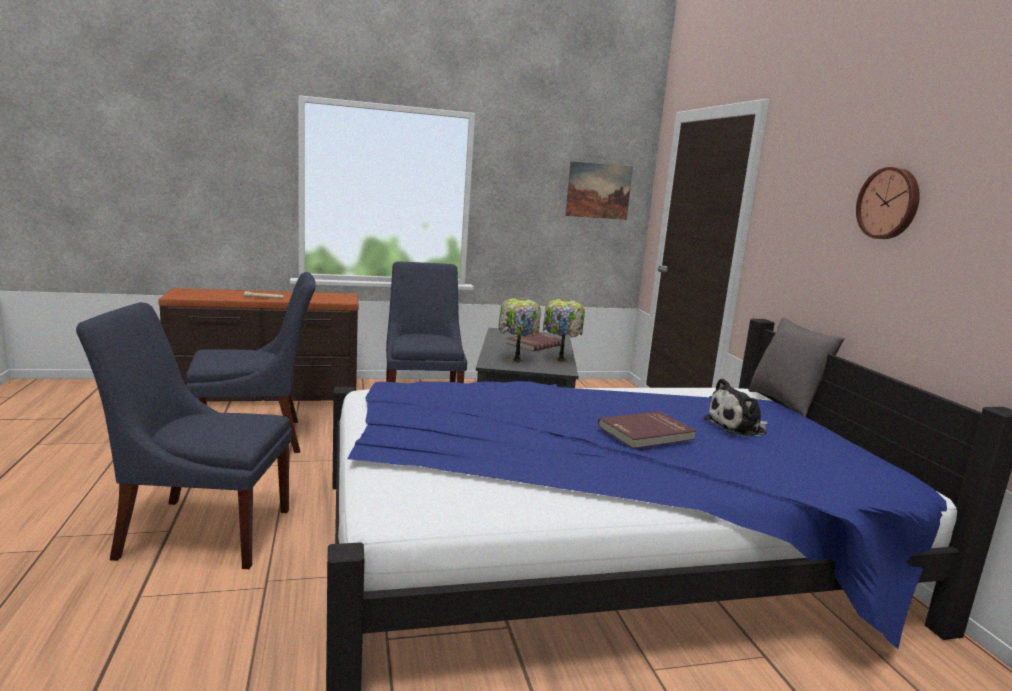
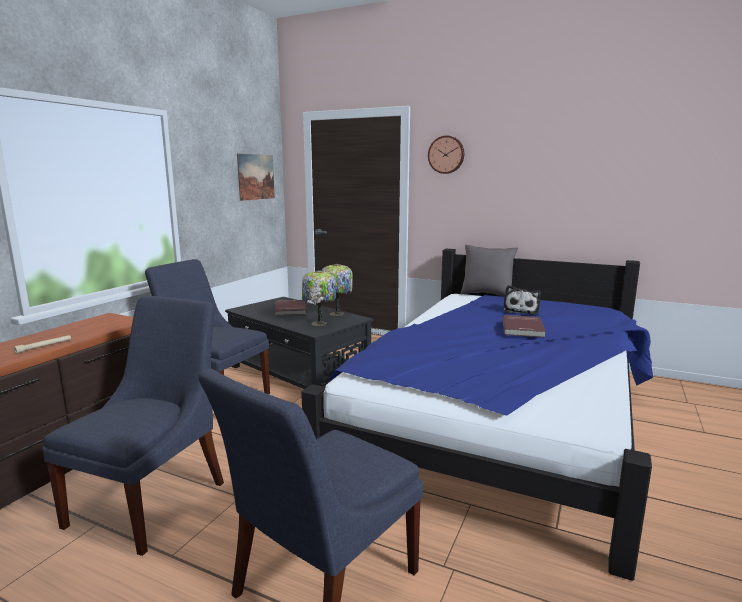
camera: 50 degrees left, 0 degrees up
wall clock [856,167,920,239] -> wall clock moved to [428,135,464,174]

